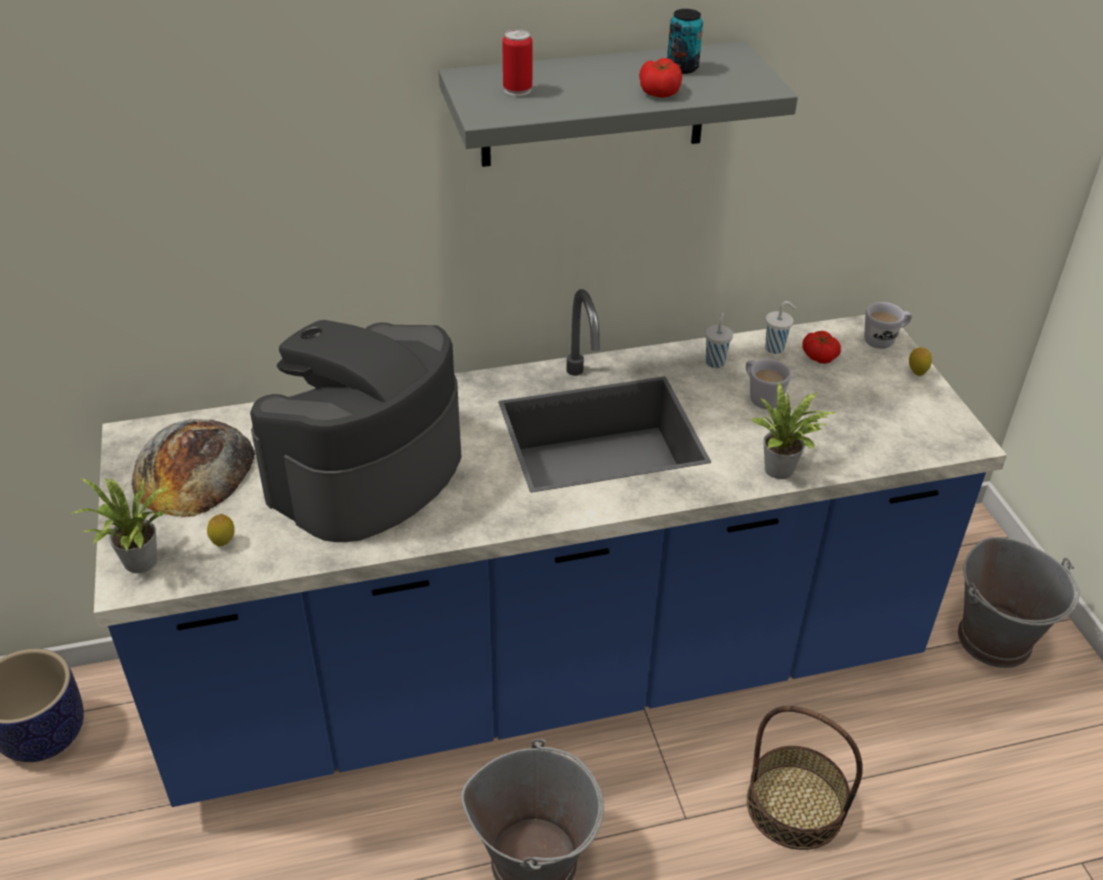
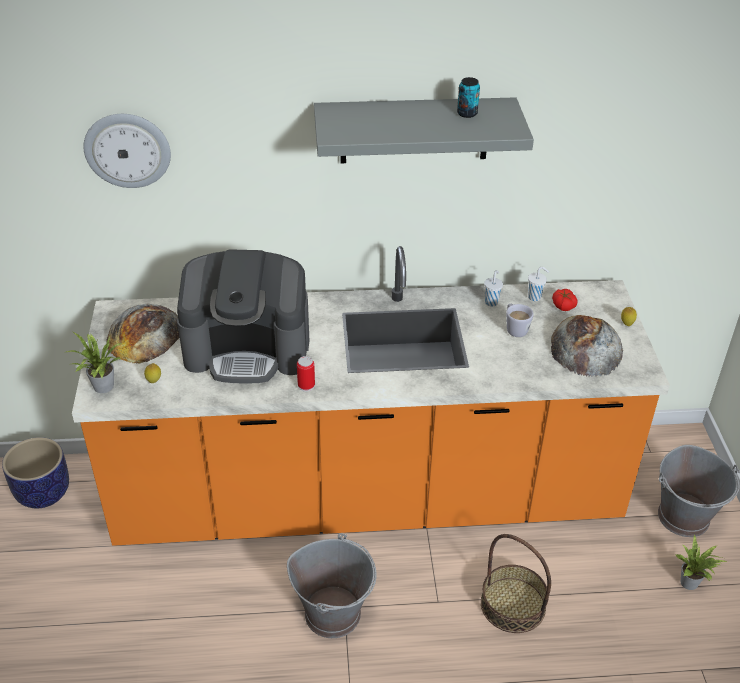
camera: 10 degrees right, 0 degrees up
blue counter [94,289,1007,807] -> orange counter [72,246,670,546]
coffee machine [250,320,462,542] -> coffee machine turned 135 degrees counterclockwise [177,249,309,384]
can [502,29,533,96] -> can moved to [297,356,315,392]
tomato [639,58,682,98] -> none
potted plant [750,381,837,479] -> potted plant moved to [676,534,727,590]
white mug [864,302,912,349] -> none
none -> wall clock [83,114,171,188]
none -> bread [551,315,623,377]

